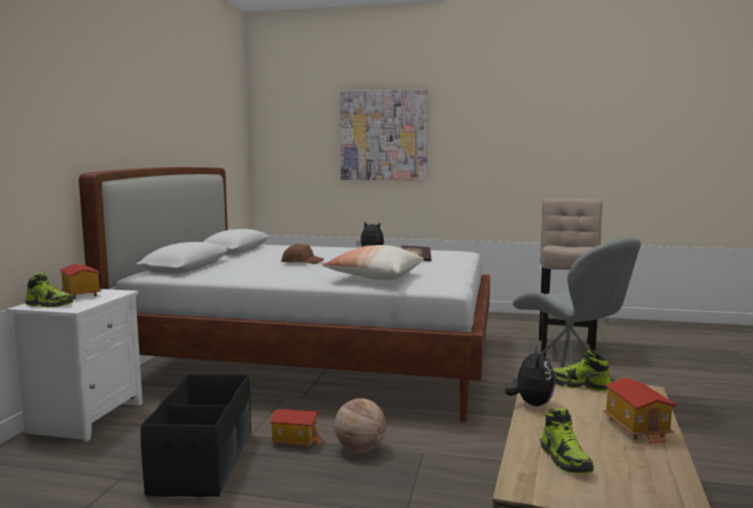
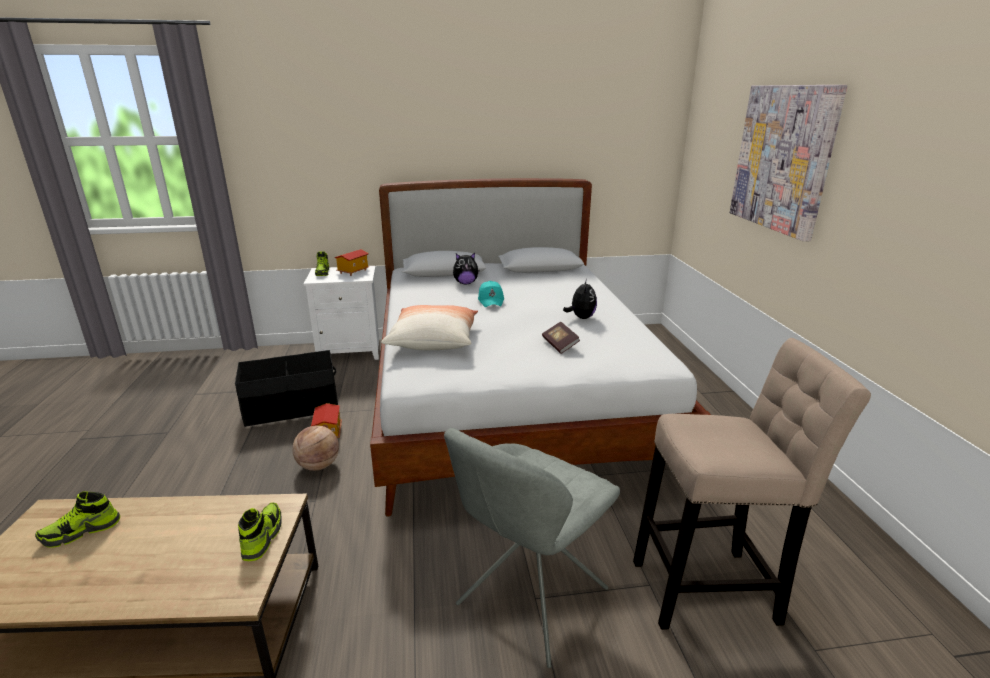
camera: 70 degrees right, 15 degrees up
brown cap [281,243,324,264] -> turquoise cap [478,281,504,307]
plush toy [505,345,555,406] -> plush toy moved to [453,253,479,284]
toy house [603,378,677,444] -> none

